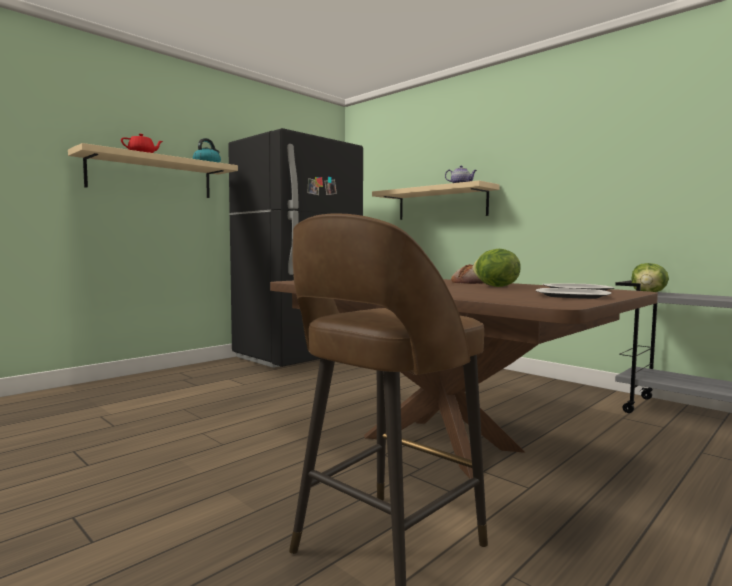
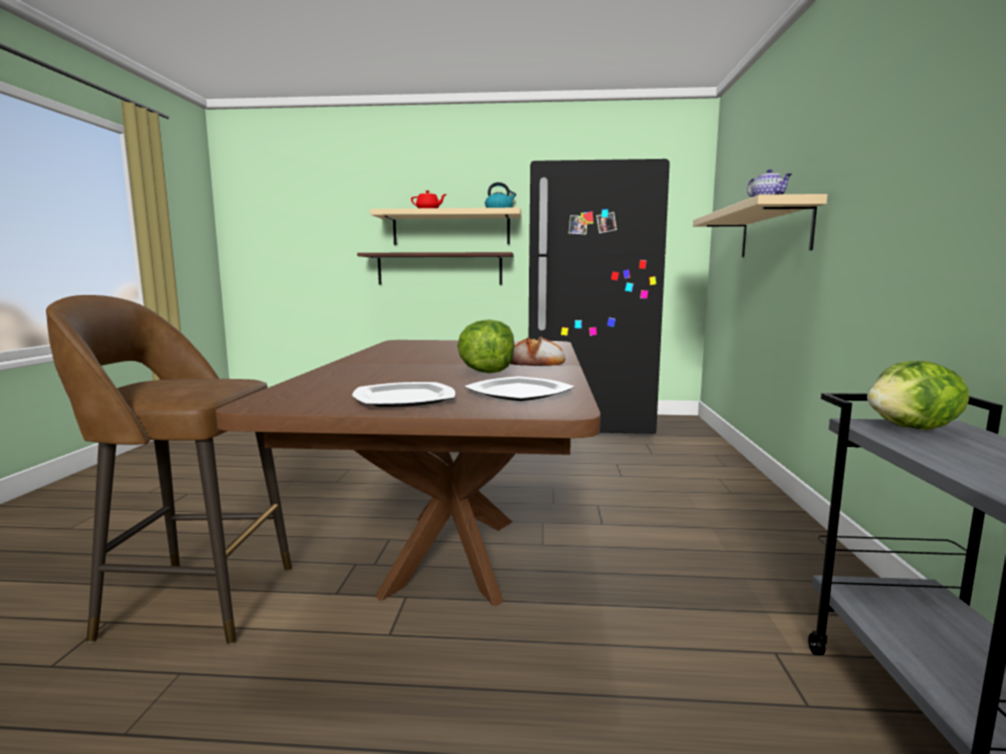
camera: 50 degrees right, 5 degrees up
none -> shelf [357,252,514,285]

